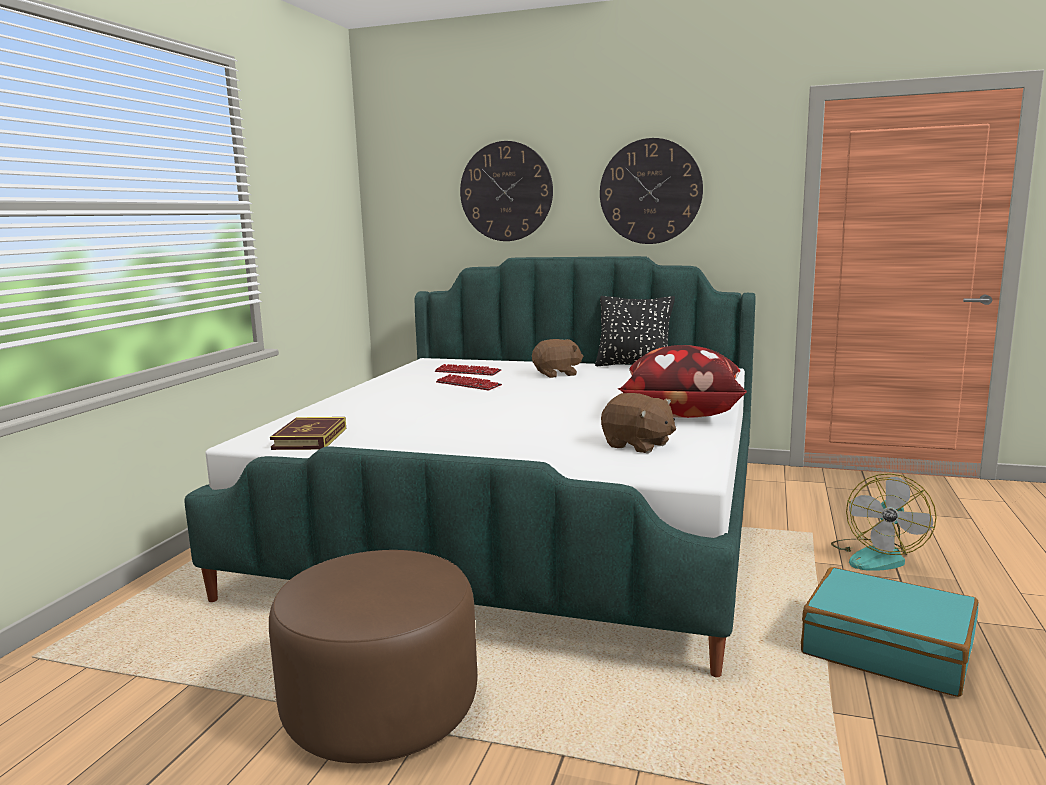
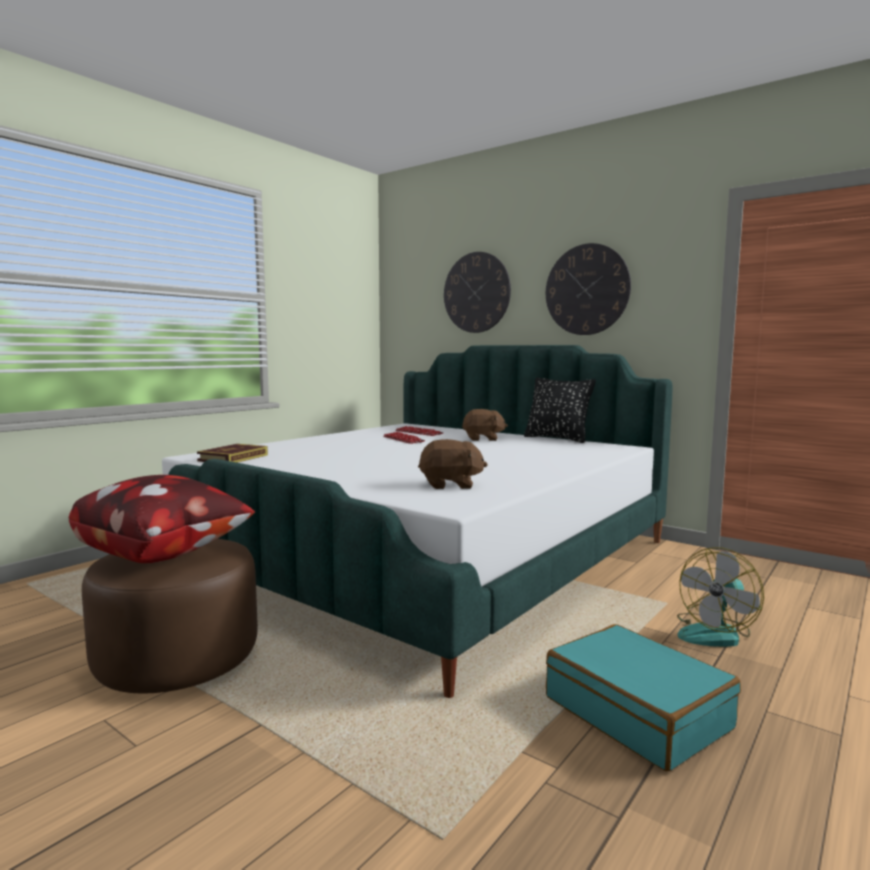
camera: 20 degrees right, 5 degrees down
brown plush toy [601,393,676,453] -> brown plush toy turned 60 degrees counterclockwise [418,439,488,489]
pillow [618,345,747,418] -> pillow moved to [69,475,255,563]

